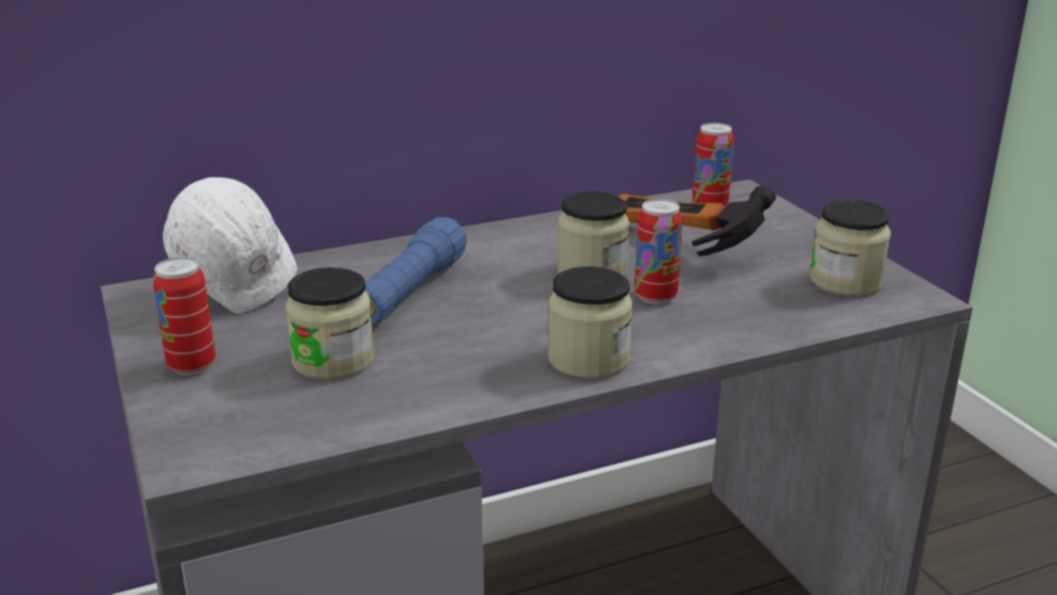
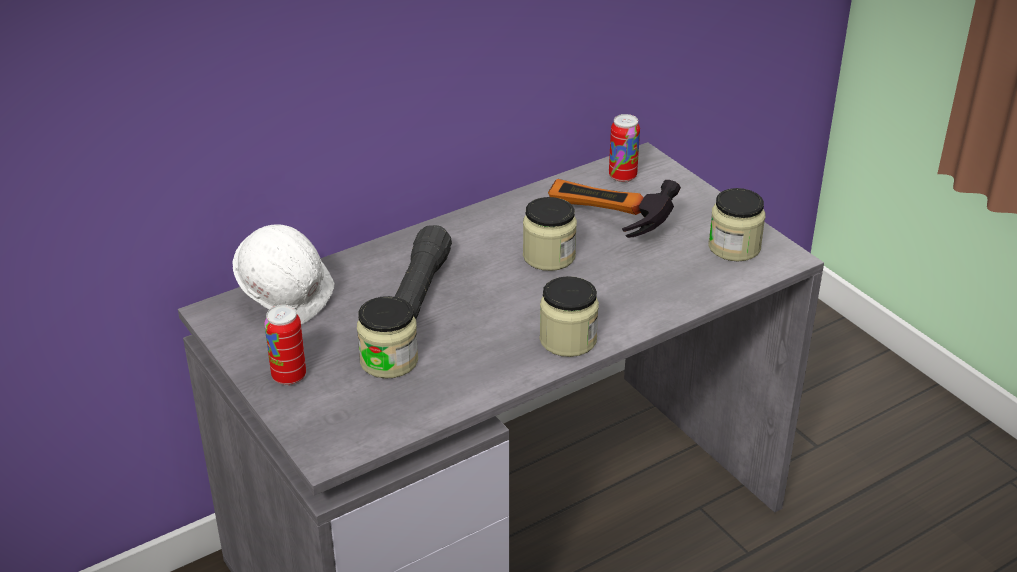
camera: 10 degrees left, 10 degrees up
blue flashlight [365,217,467,325] -> black flashlight [394,225,452,319]
can [635,199,683,304] -> none

